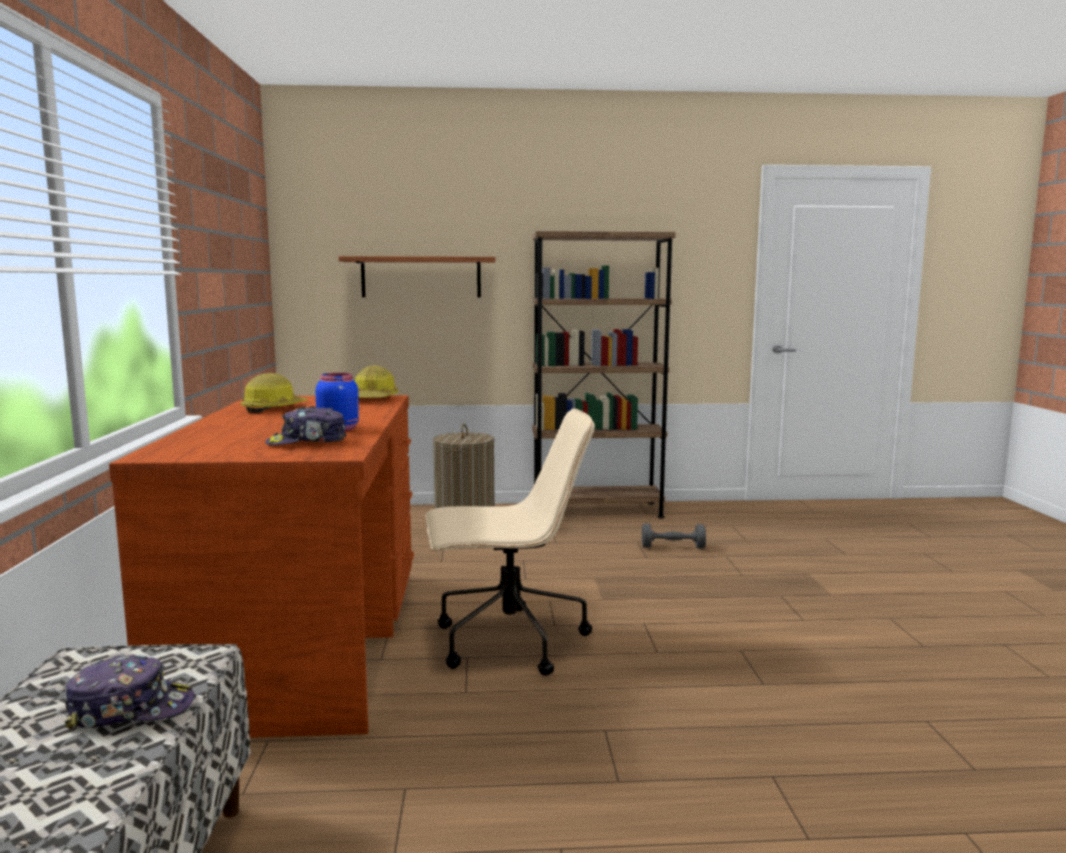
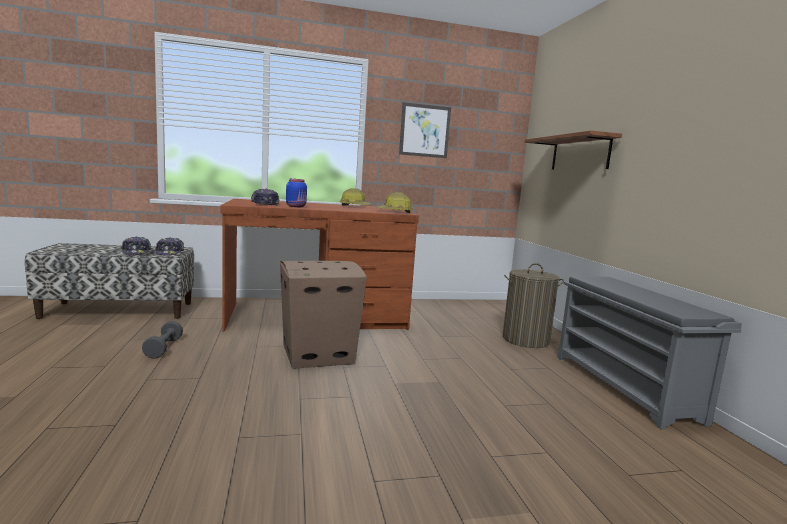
camera: 80 degrees right, 0 degrees up
beige office chair [425,408,595,676] -> cardboard box [280,261,367,369]
brown bookcase [532,231,676,518] -> grey shoe rack [557,276,742,429]
grey dumbbell [642,524,706,549] -> grey dumbbell moved to [142,321,183,359]
none -> cap [155,237,184,255]
none -> picture [399,102,451,158]

